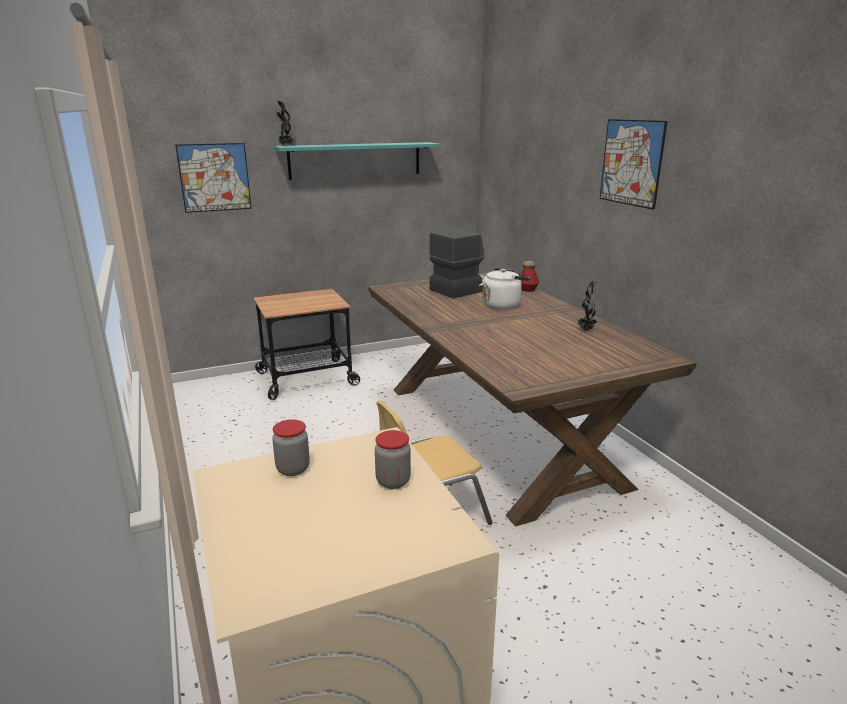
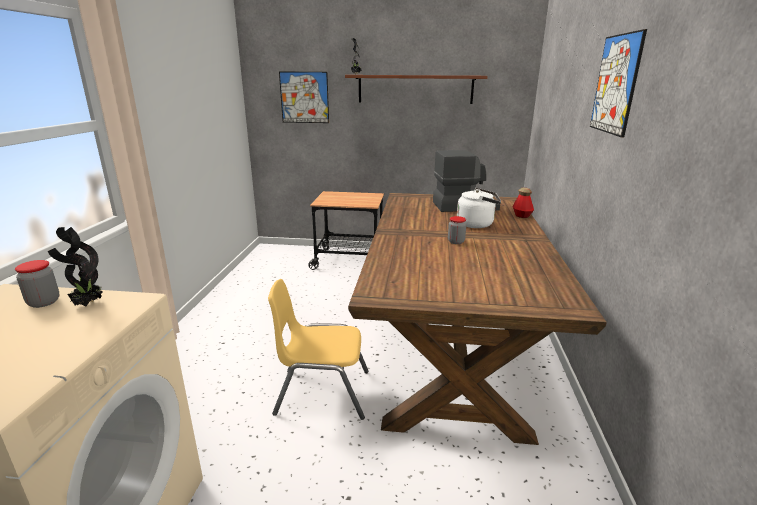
camera: 30 degrees right, 0 degrees up
turquoise shelf [274,142,440,180] -> brown shelf [345,75,488,104]
jar [375,430,411,489] -> jar moved to [448,216,466,244]
potted plant [578,281,598,331] -> potted plant moved to [48,227,103,306]

